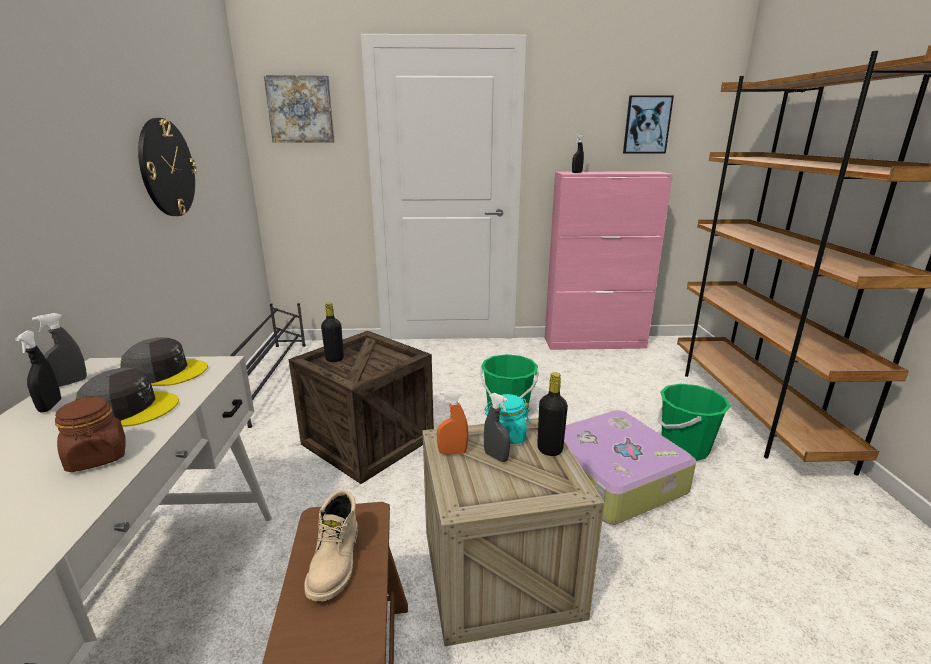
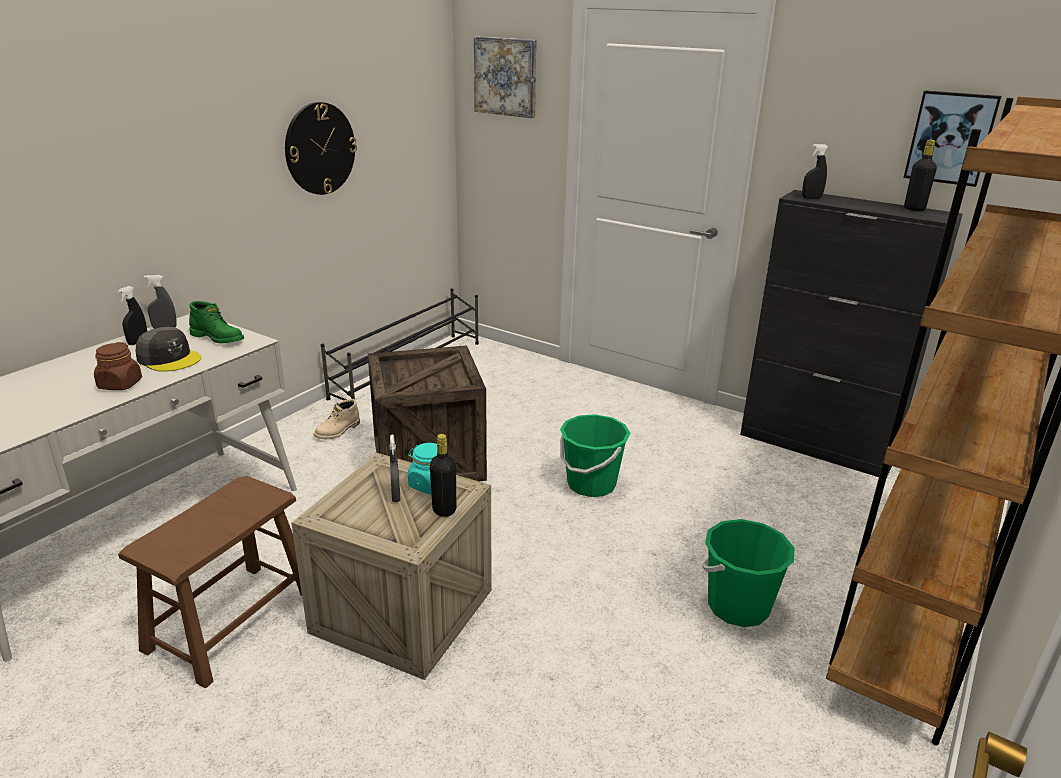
camera: 35 degrees right, 5 degrees up
grey cap [120,337,208,386] -> green boot [189,301,244,343]
beige boot [305,490,358,602] -> beige boot moved to [314,399,360,439]
black bottle [321,302,344,362] -> black bottle moved to [904,140,937,211]
orange spray bottle [437,390,468,455] -> none
pink cabinet [545,171,673,350] -> black cabinet [740,190,963,477]
suitcase [564,410,696,525] -> none

